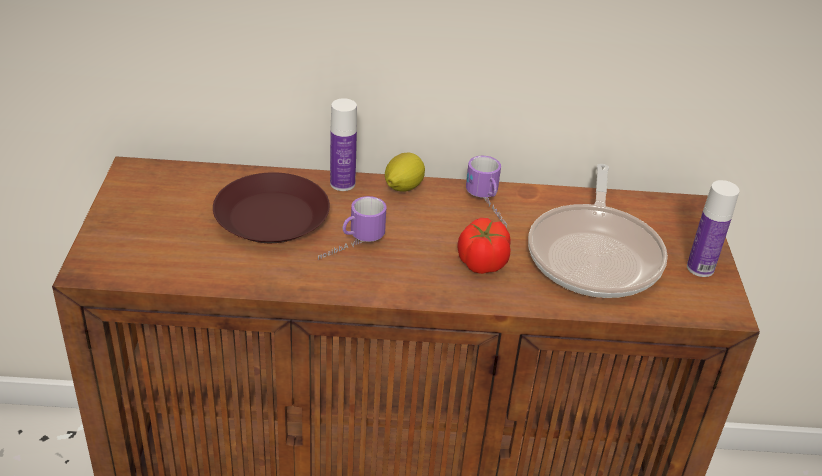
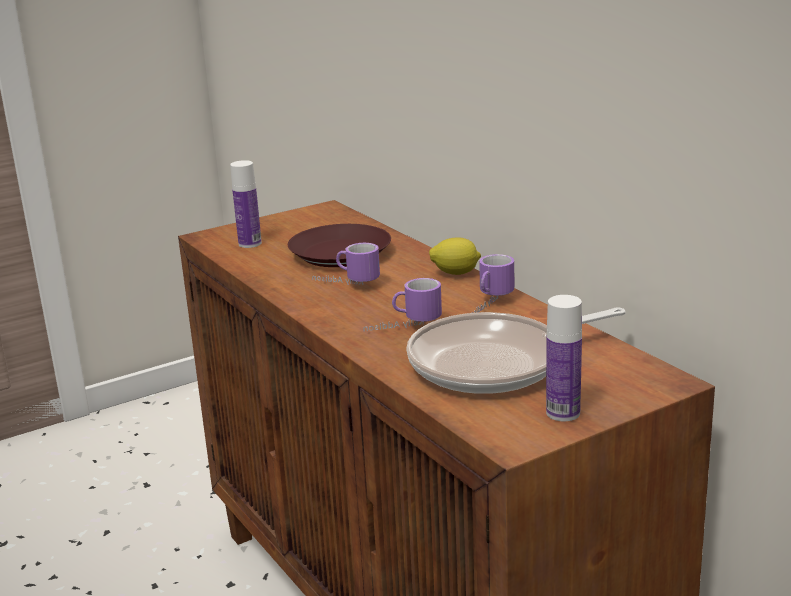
camera: 60 degrees right, 15 degrees down
bottle [330,98,357,191] -> bottle moved to [230,160,262,248]
tomato [458,218,511,274] -> mug [363,278,442,331]

